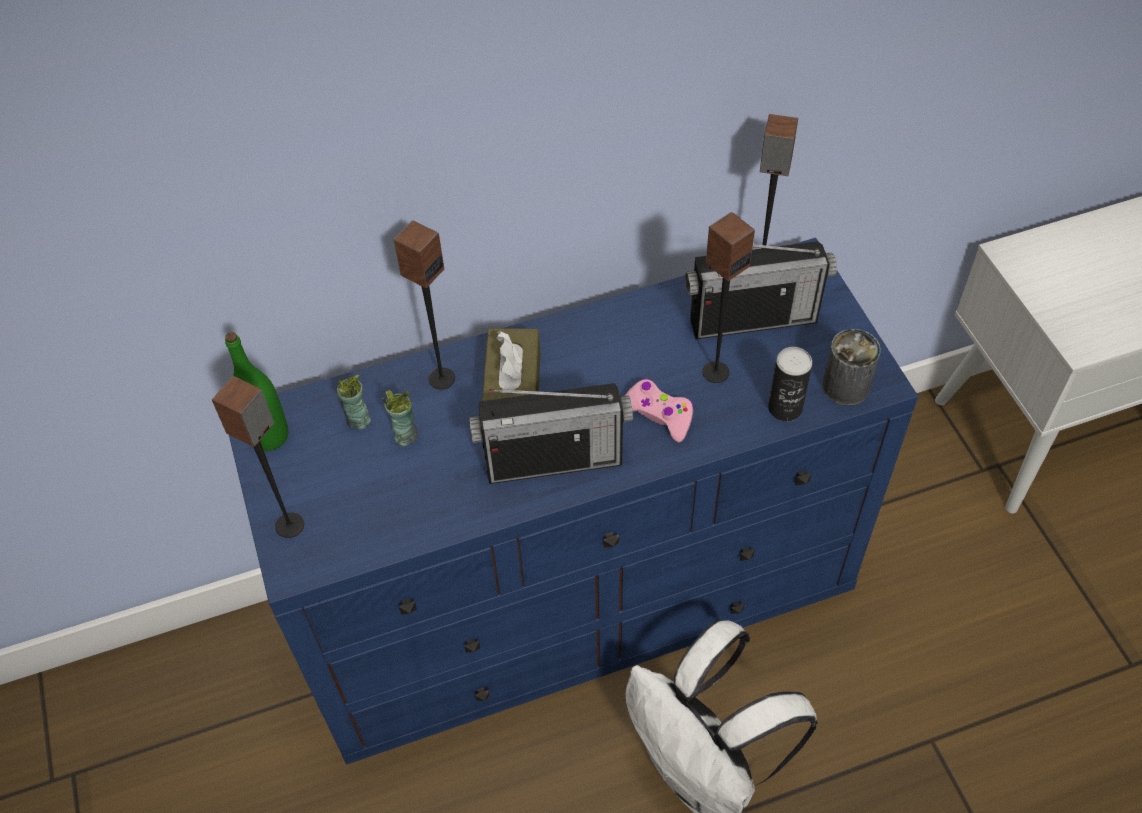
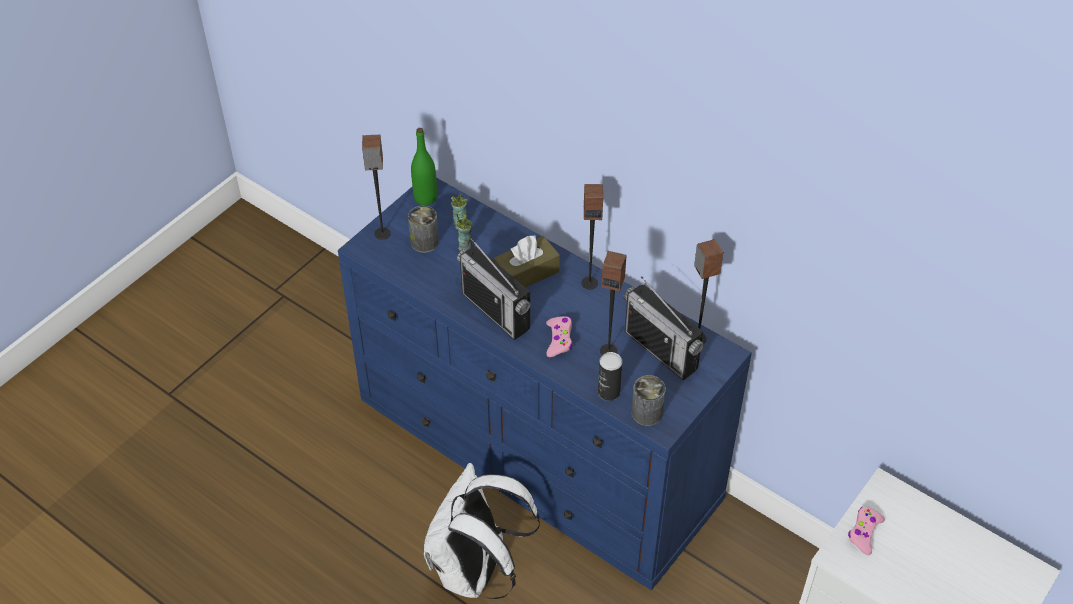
camera: 55 degrees right, 5 degrees down
speaker [393,220,455,389] -> speaker moved to [581,184,603,289]
none -> can [408,206,439,253]
none -> pink game controller [848,507,885,555]

